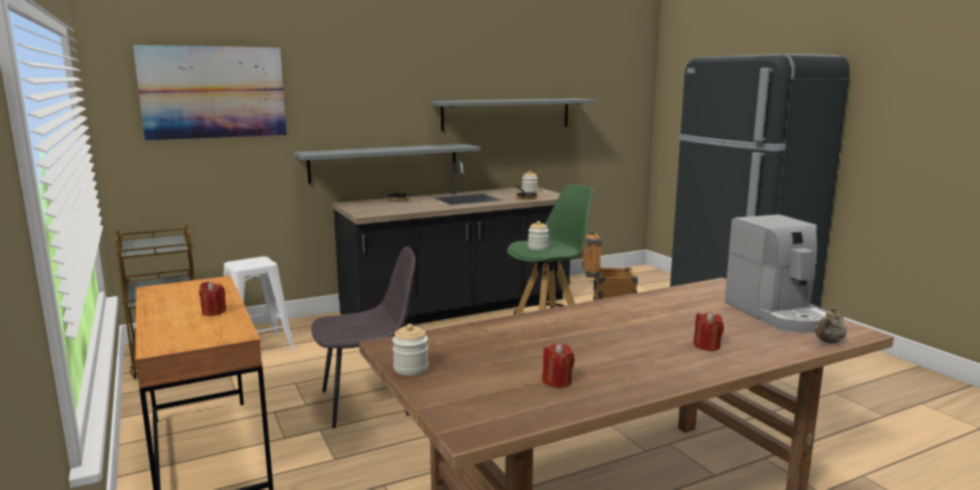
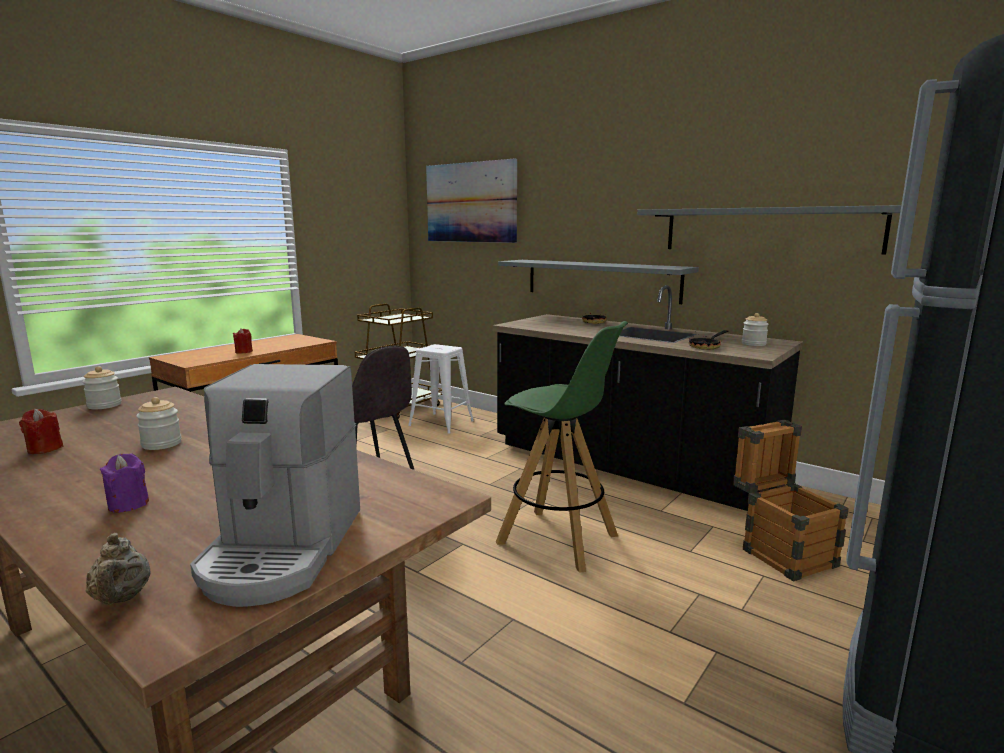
camera: 65 degrees right, 0 degrees up
jar [528,221,549,250] -> jar moved to [136,397,181,450]
red candle [693,311,724,351] -> purple candle [100,453,149,513]
coffee machine [725,214,828,333] -> coffee machine turned 45 degrees counterclockwise [190,364,360,607]
beige teapot [814,307,847,344] -> beige teapot turned 135 degrees counterclockwise [86,533,150,605]

